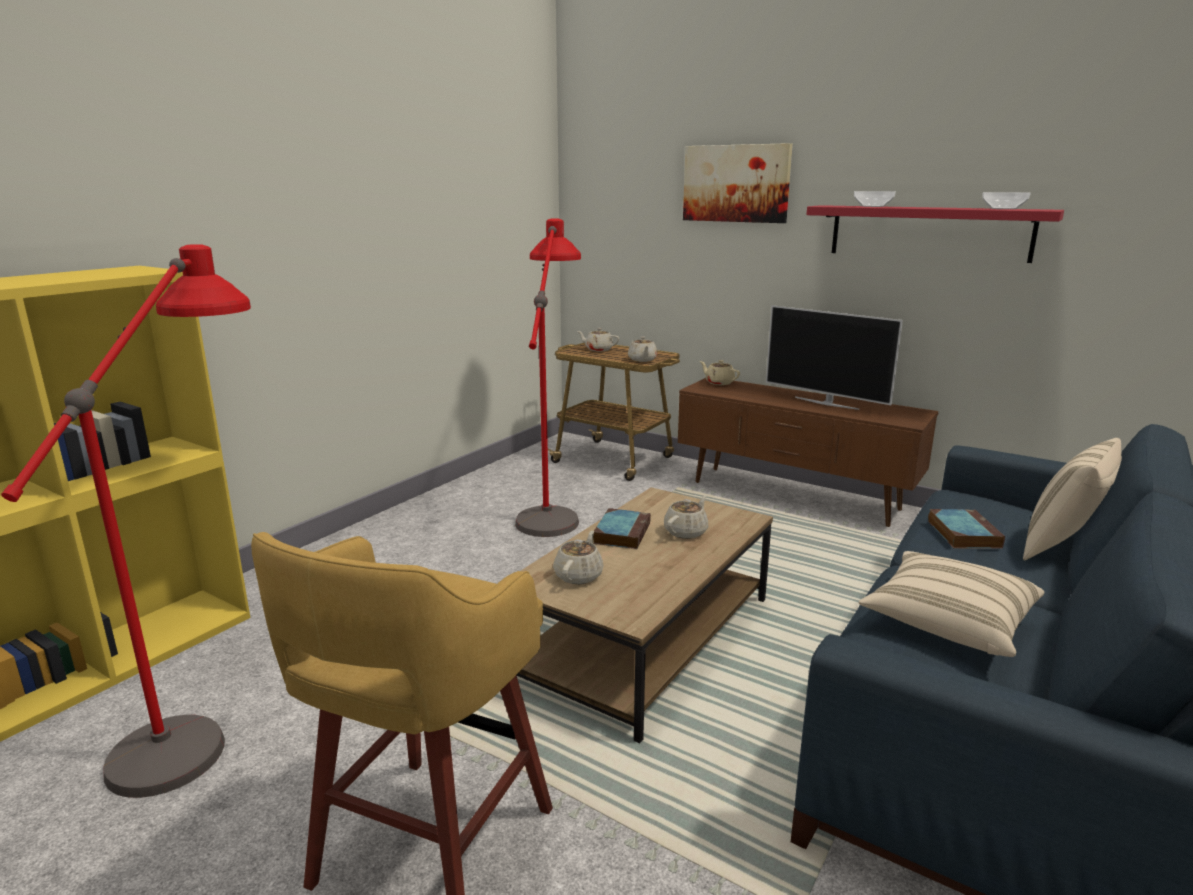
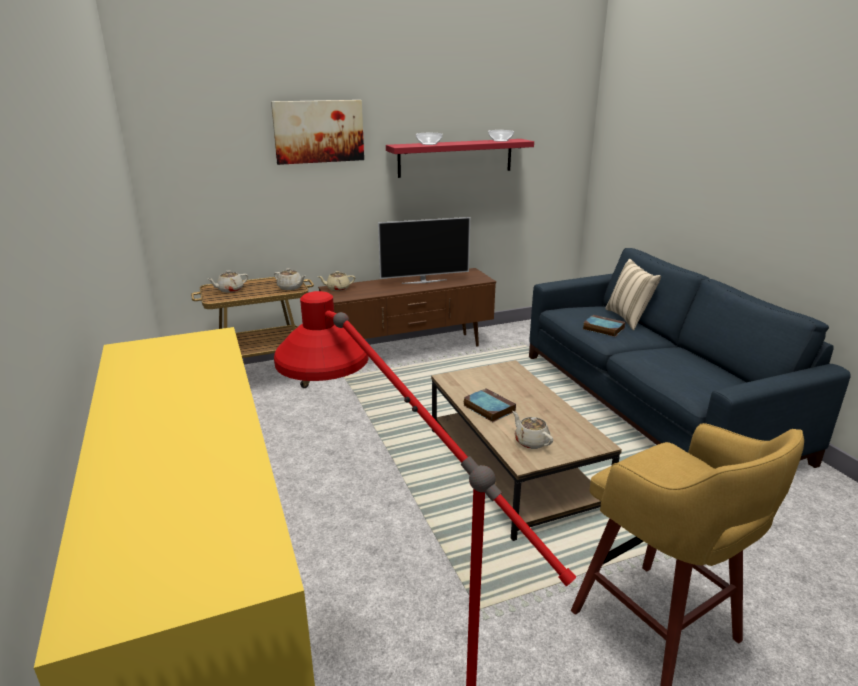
camera: 55 degrees left, 5 degrees up
red floor lamp [515,218,581,537] -> none
beige teapot [664,495,709,539] -> none
beige pillow [859,551,1045,657] -> none

